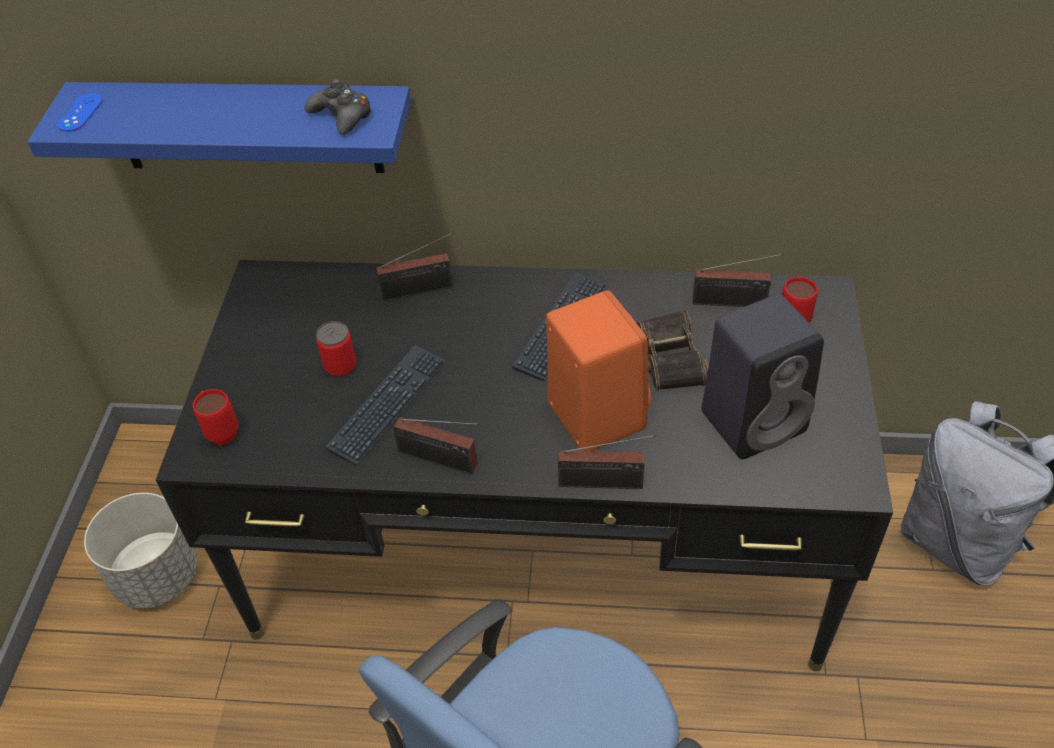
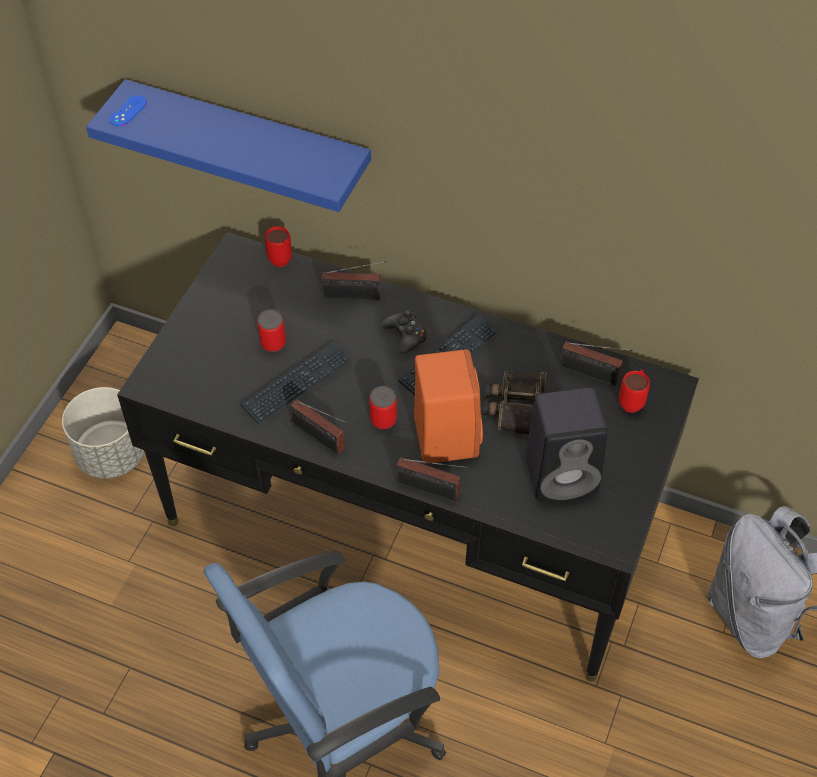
camera: 15 degrees right, 5 degrees up
red mug [193,389,238,445] -> red mug moved to [265,226,292,267]
black game controller [305,79,372,135] -> black game controller moved to [382,310,427,355]
none -> can [369,386,397,430]

